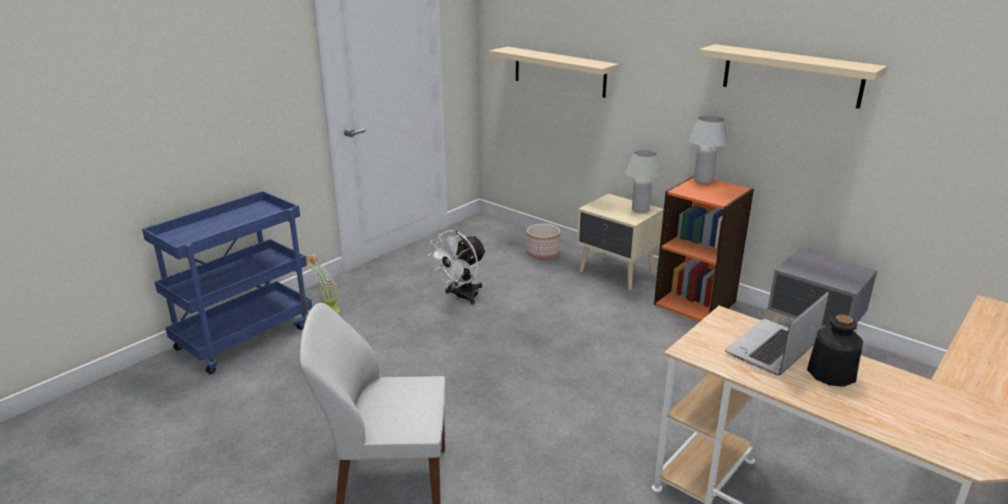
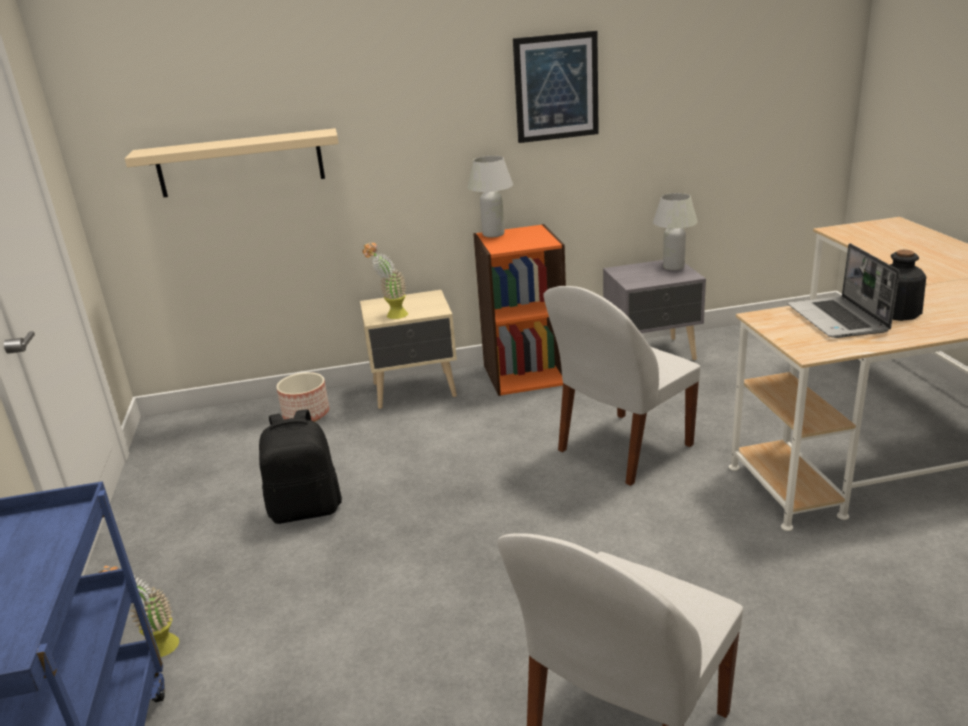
camera: 50 degrees left, 0 degrees up
white fan [428,230,487,305] -> black backpack [259,410,342,524]
white table lamp [626,150,662,213] -> white table lamp moved to [653,193,698,270]
beige shelf [698,44,887,109] -> picture [513,31,599,143]
none -> potted plant [362,242,408,319]
none -> white chair [544,286,700,486]

